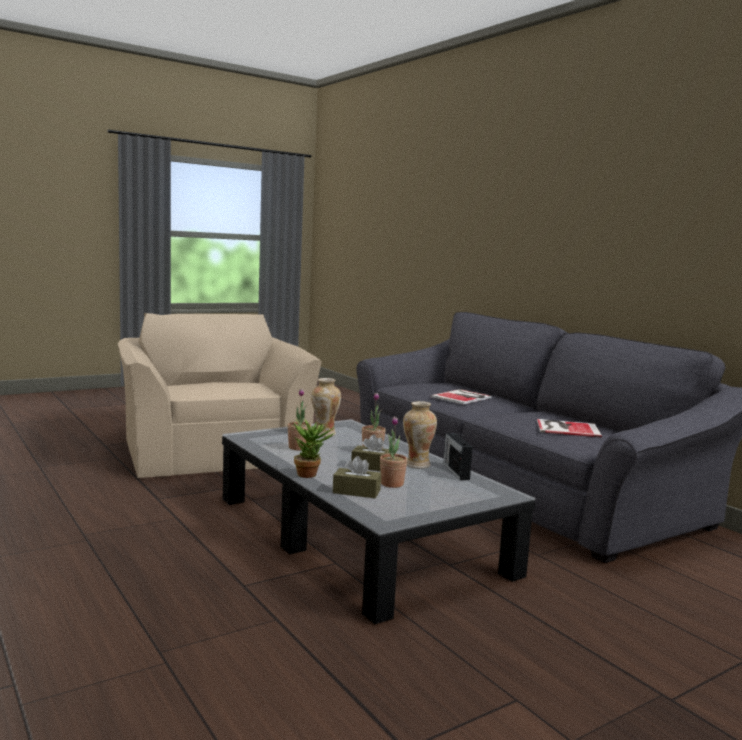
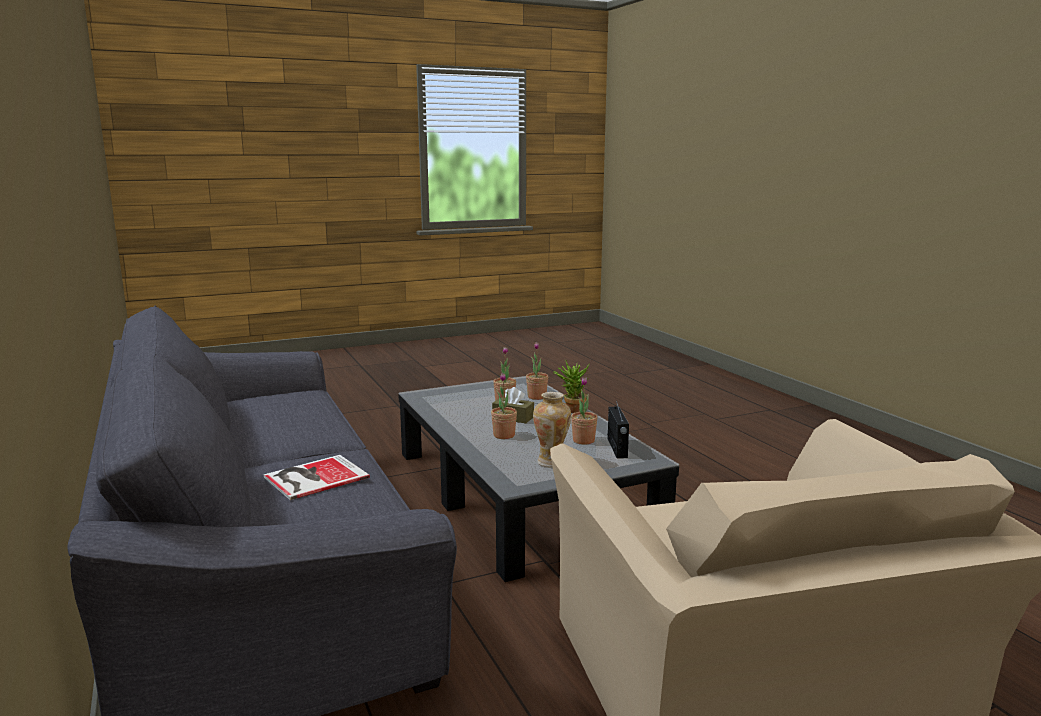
camera: 170 degrees left, 5 degrees up
brown tissue box [333,456,381,498] -> potted plant [526,342,548,400]
vase [403,401,437,468] -> none
radio [443,433,473,480] -> radio moved to [607,401,629,458]
book [537,419,602,437] -> none

